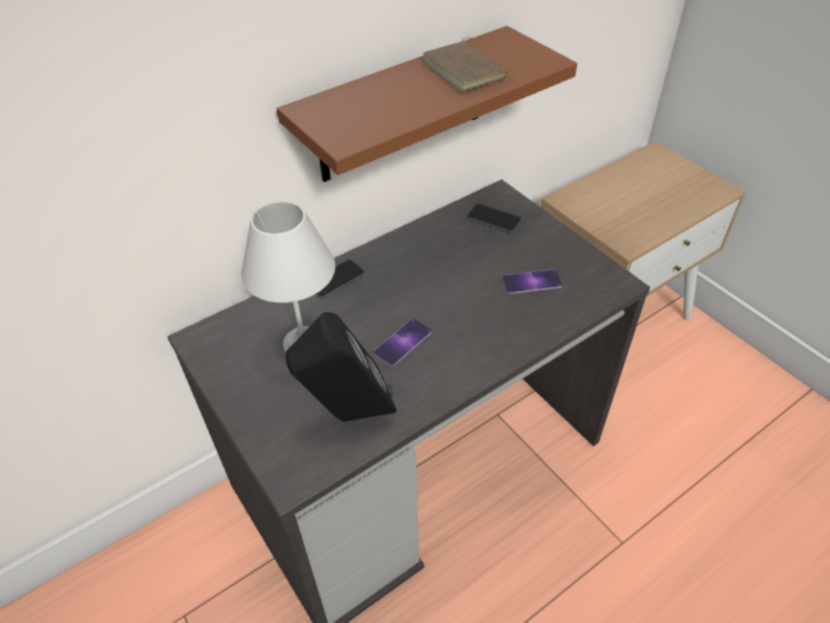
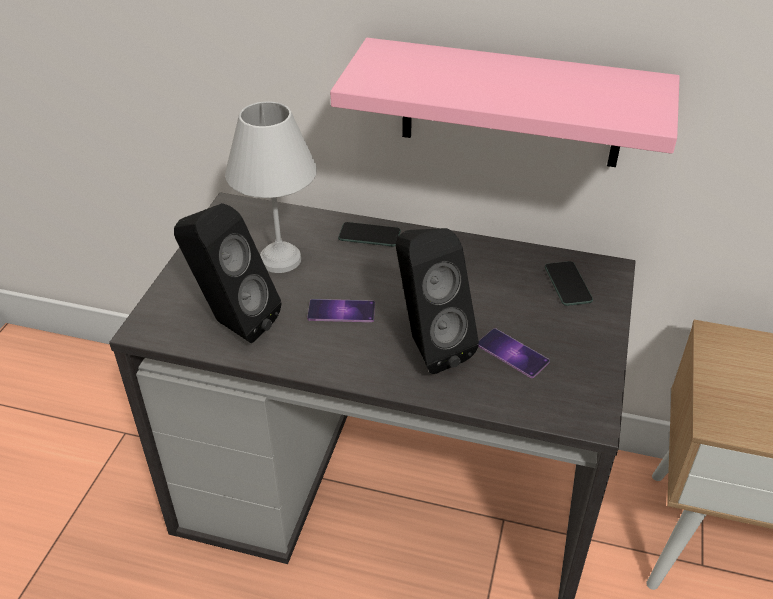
camera: 50 degrees right, 5 degrees down
brown shelf [277,26,577,182] -> pink shelf [330,38,680,167]
brown book [422,38,508,93] -> none
none -> black speaker [396,228,479,374]

